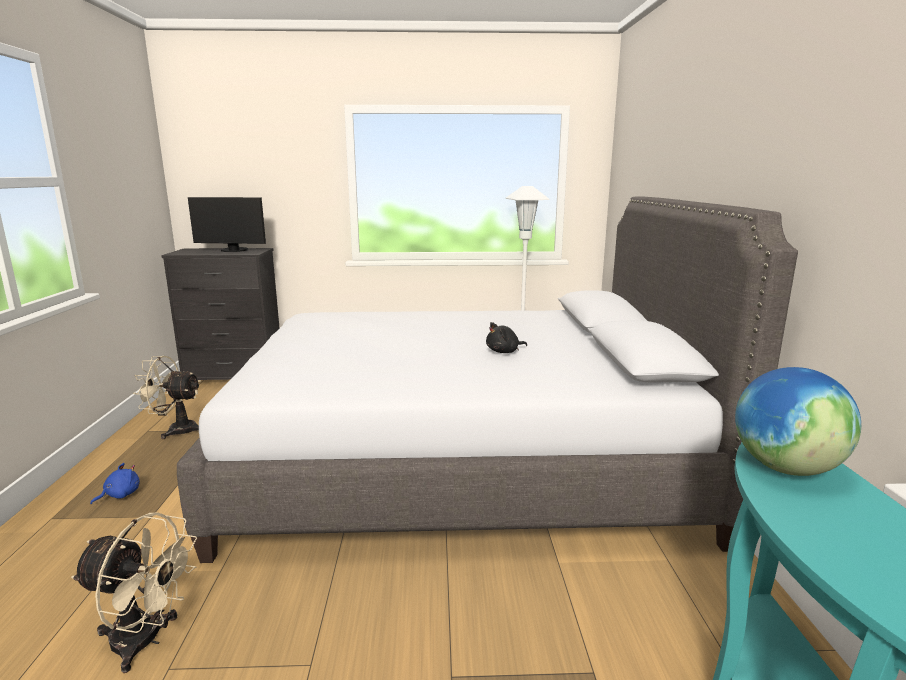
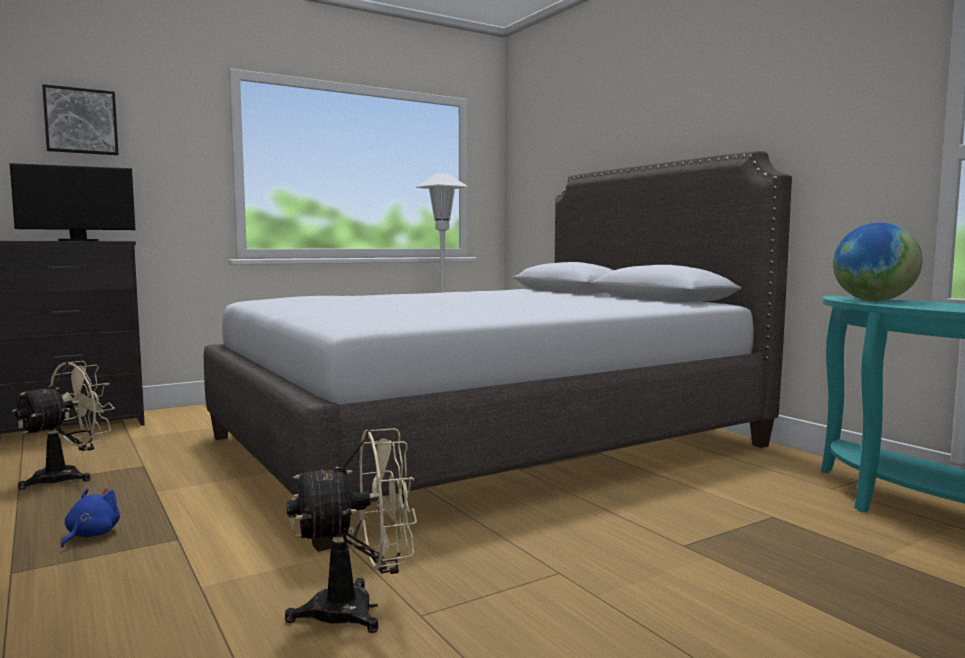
camera: 30 degrees left, 10 degrees down
beige fan [133,356,201,439] -> beige fan turned 150 degrees clockwise [12,361,115,490]
black plush toy [486,322,527,353] -> none
none -> picture [42,84,118,155]

